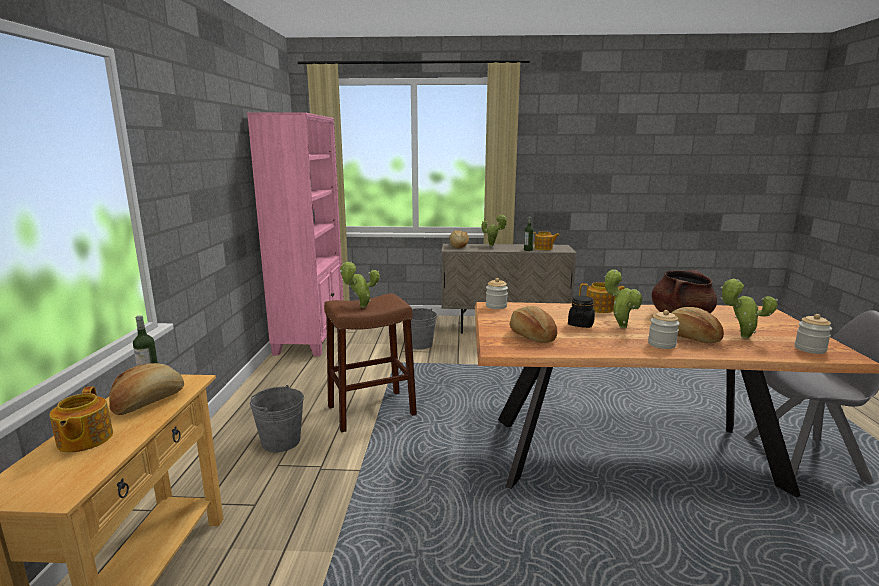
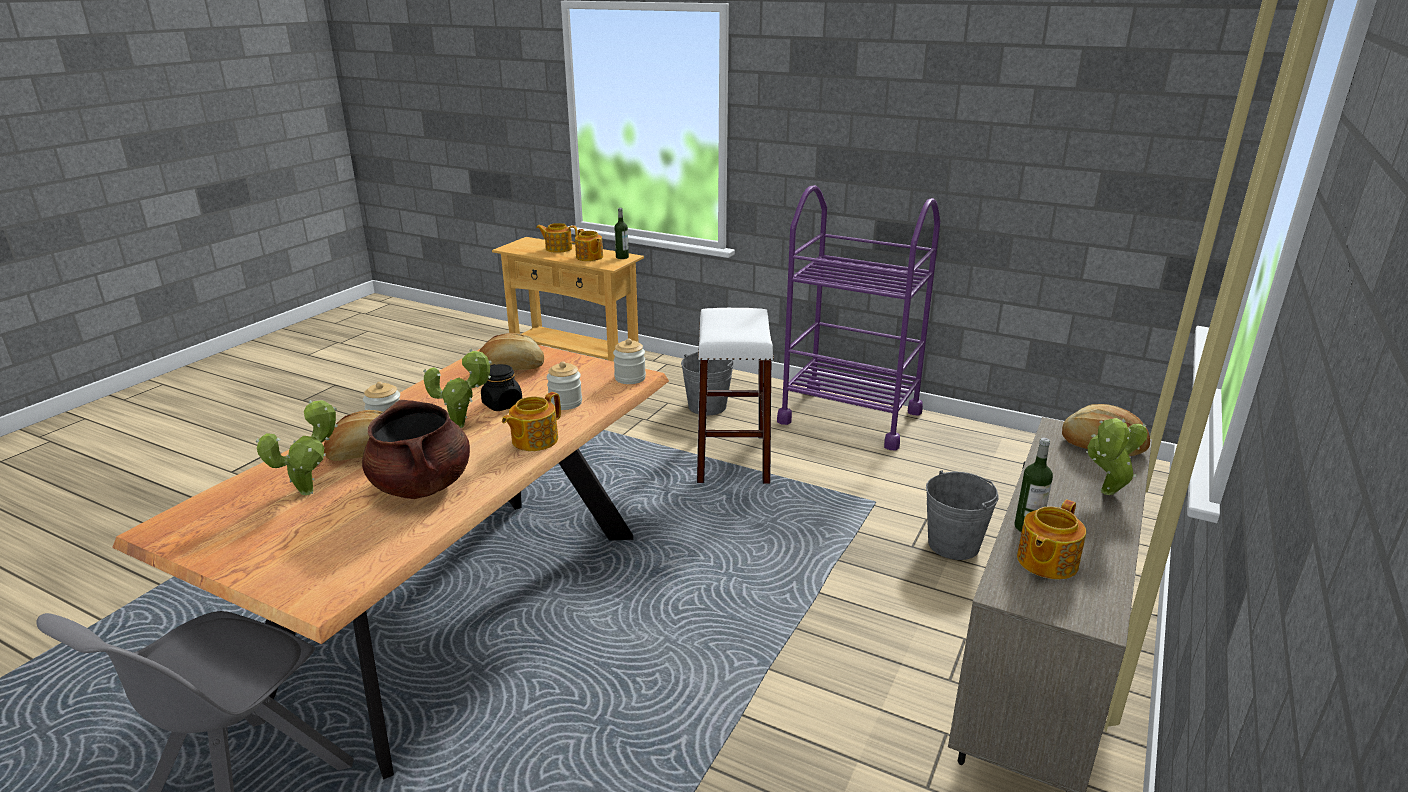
camera: 115 degrees right, 10 degrees up
bread [109,363,184,415] -> teapot [575,229,603,261]
pink bookcase [247,112,344,356] -> none
brown stool [324,293,417,432] -> white stool [697,308,774,484]
potted plant [340,261,380,308] -> none
jar [795,314,832,354] -> jar moved to [547,361,582,410]
none -> purple cart [777,185,940,451]

